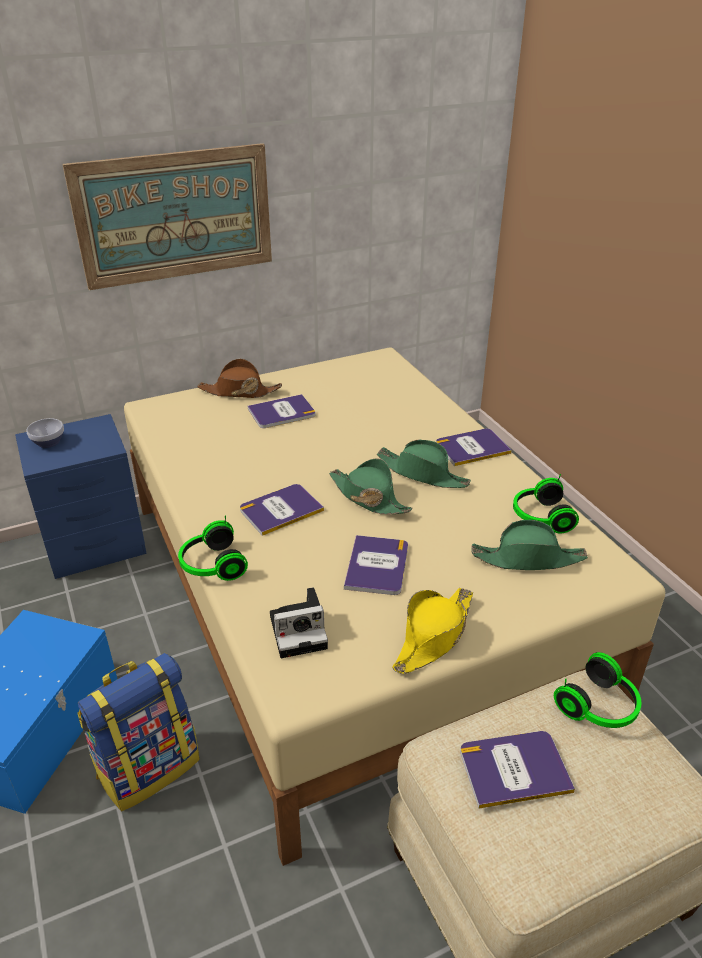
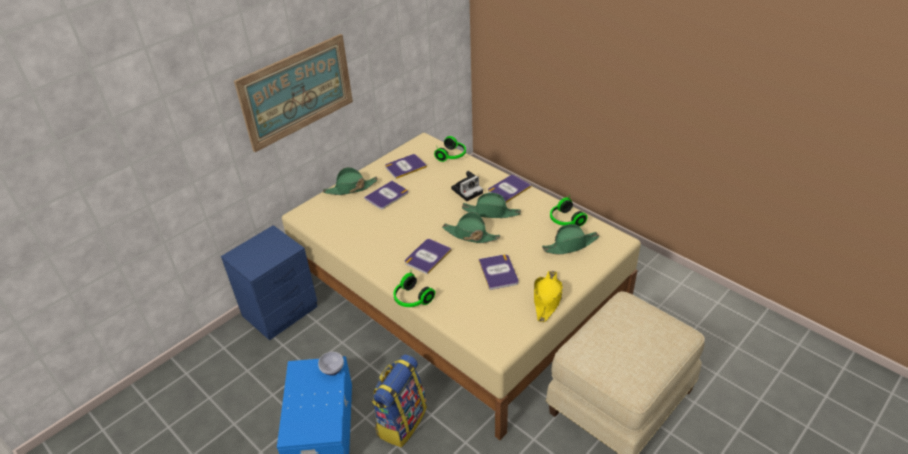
camera: 20 degrees left, 5 degrees up
bowl [27,418,64,448] -> bowl moved to [318,352,344,376]
brown hat [197,359,282,398] -> green hat [323,167,378,195]
camera [270,587,328,658] -> camera moved to [451,171,483,201]
book [460,731,575,808] -> book moved to [385,154,427,179]
headphones [554,652,641,728] -> headphones moved to [434,136,466,162]

